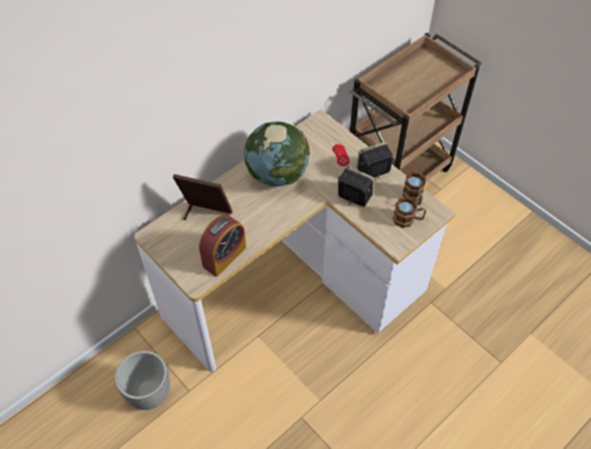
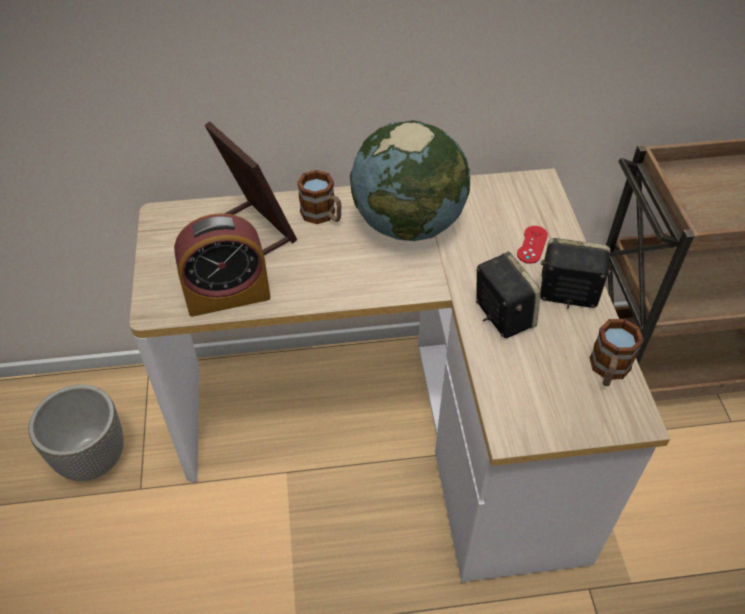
camera: 35 degrees right, 5 degrees down
mug [393,197,426,228] -> mug moved to [297,170,341,224]

